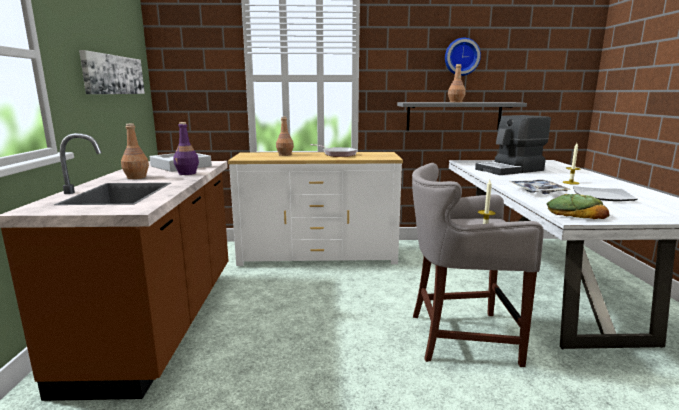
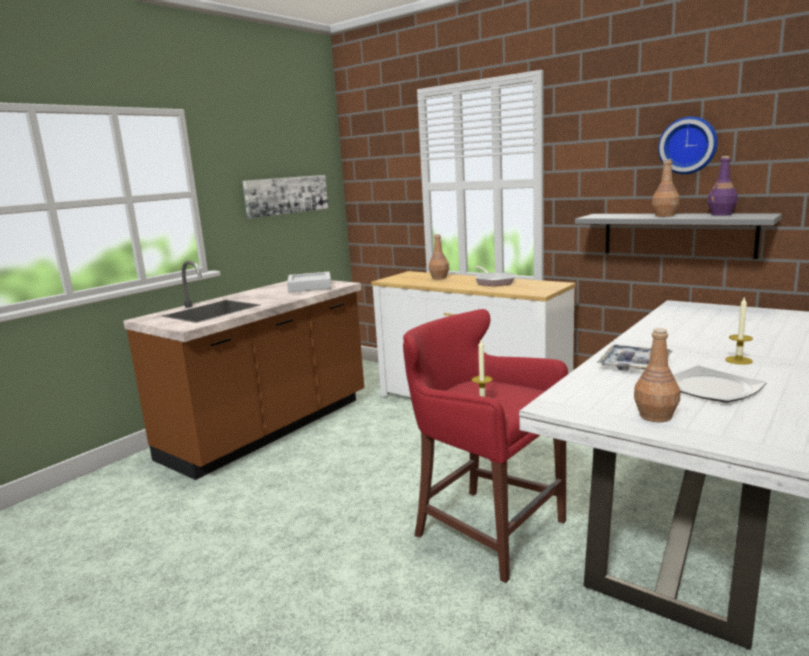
camera: 40 degrees right, 0 degrees up
brown bottle [121,124,149,179] -> brown bottle moved to [634,328,680,422]
purple bottle [173,122,199,175] -> purple bottle moved to [707,156,738,216]
grey stool [412,163,544,367] -> red stool [403,309,568,583]
coffee machine [475,115,551,175] -> none
bread [547,194,609,219] -> none

